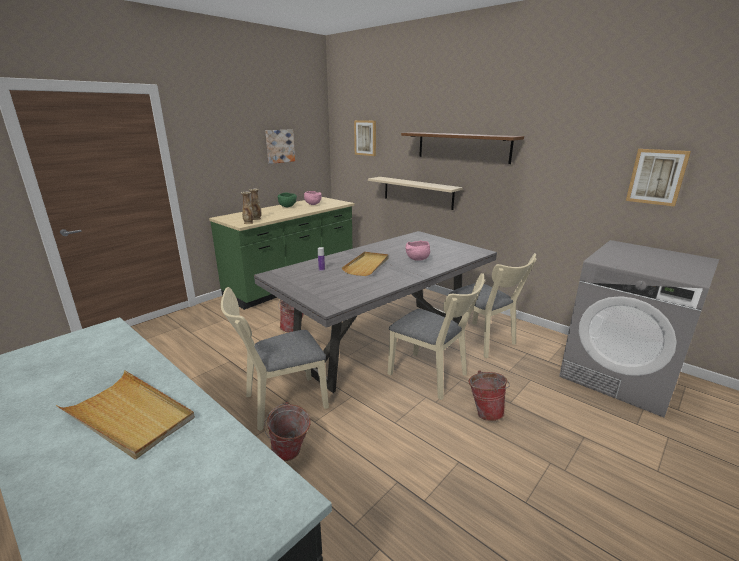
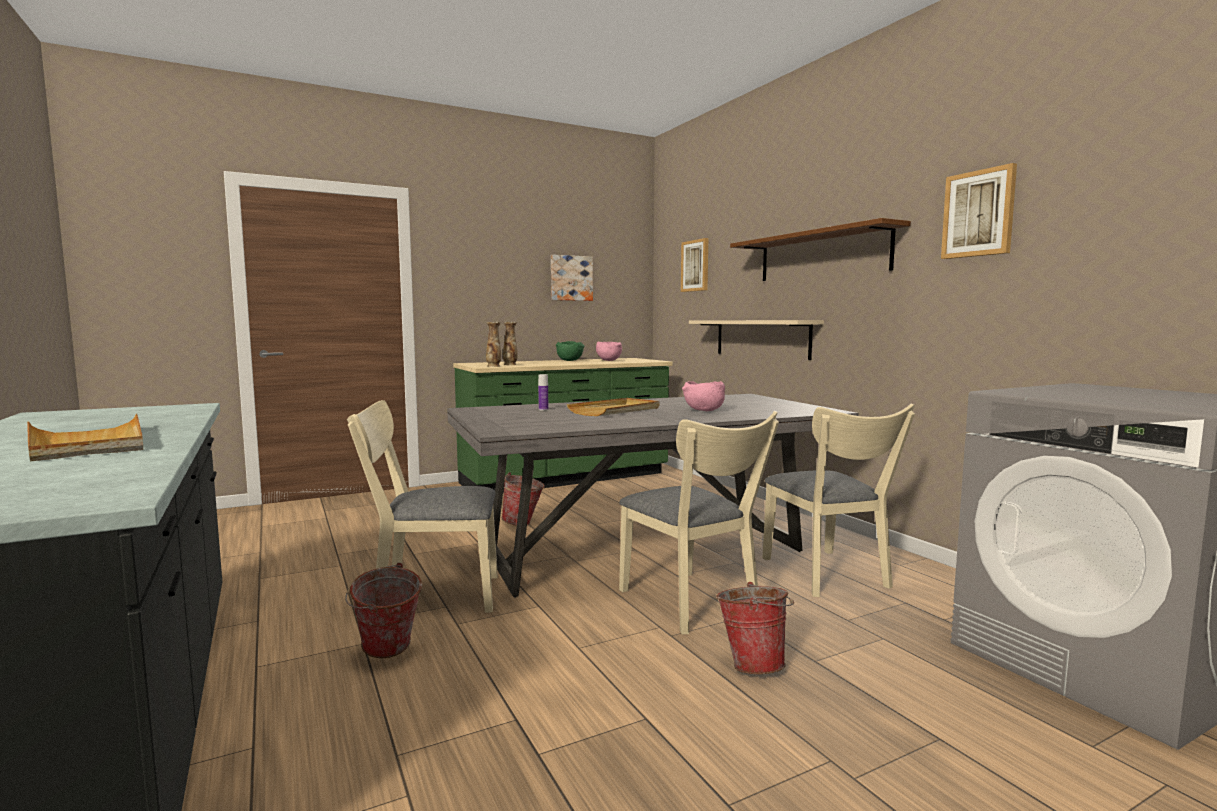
camera: 20 degrees right, 15 degrees down
picture [626,149,691,207] -> picture moved to [941,163,1017,259]

